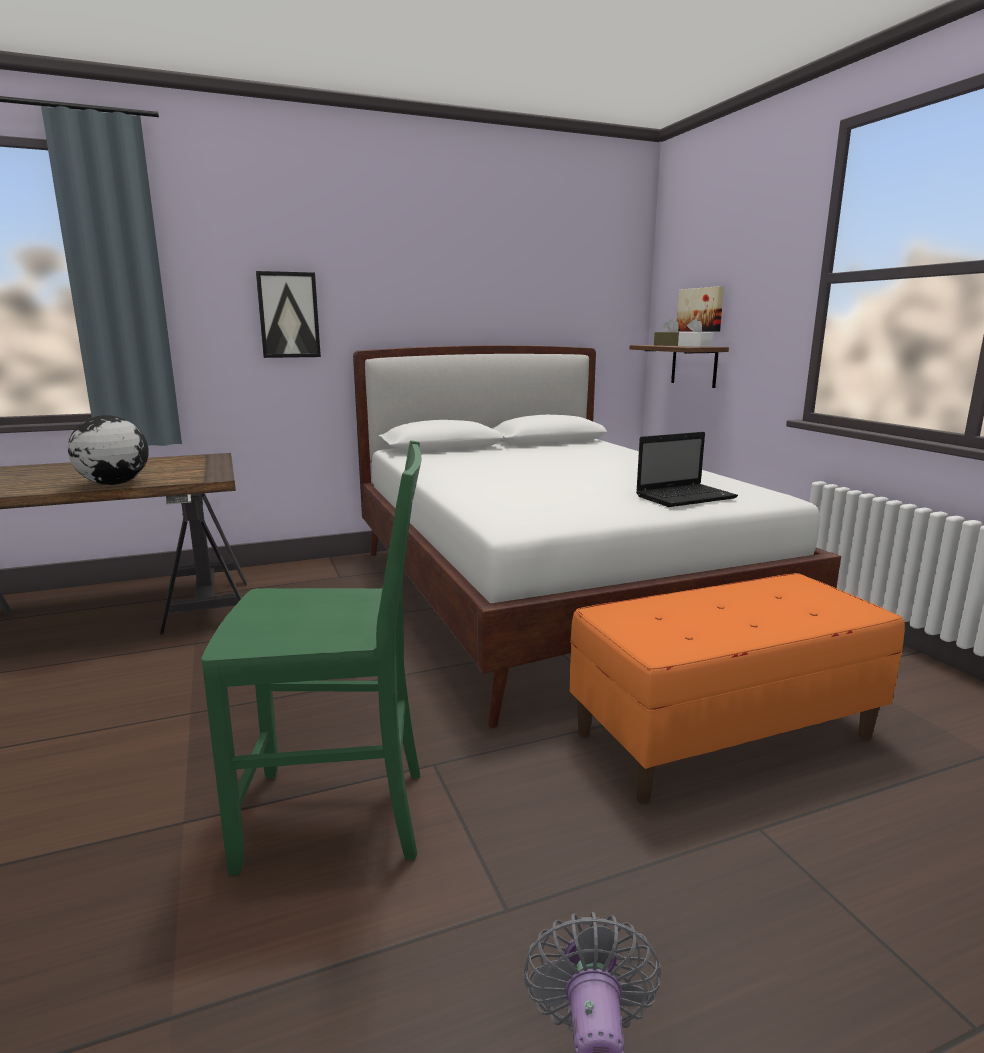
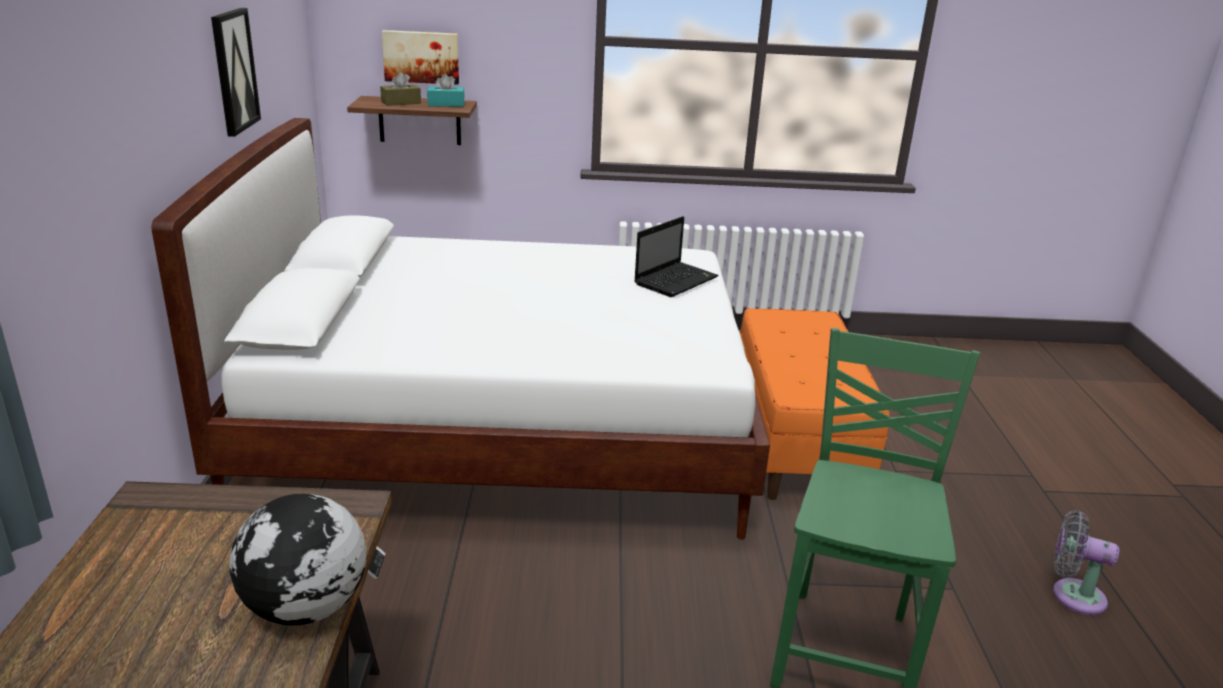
camera: 70 degrees left, 10 degrees up
picture [256,271,321,358] -> picture moved to [211,8,261,137]
laptop [636,432,738,507] -> laptop turned 45 degrees clockwise [634,216,718,297]
white tissue box [678,319,713,347] -> turquoise tissue box [427,74,465,107]

